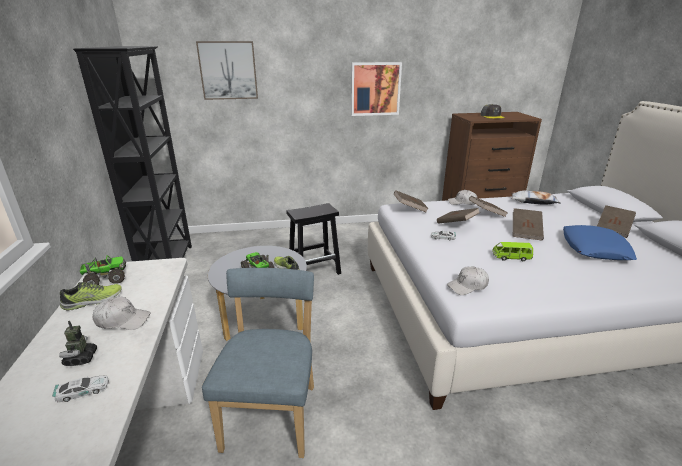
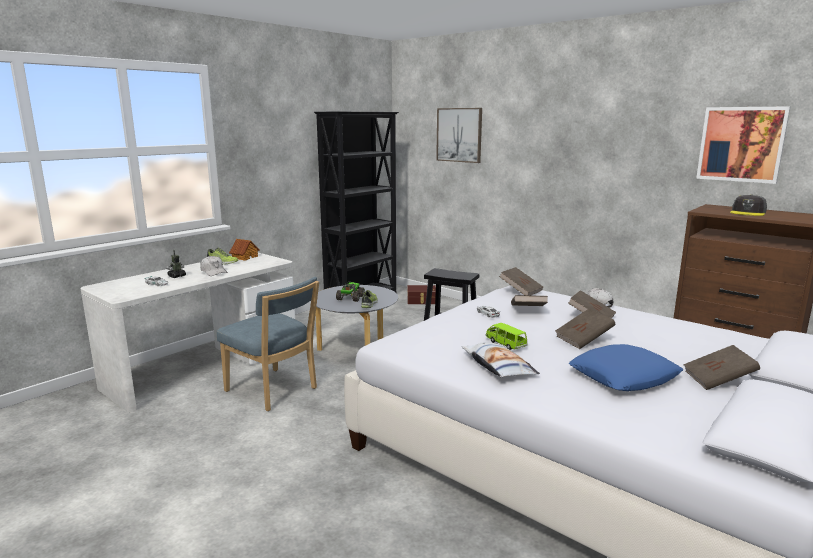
camera: 50 degrees right, 10 degrees down
toy truck [80,255,126,285] -> toy house [229,239,259,261]
blue chair [202,268,314,458] -> blue chair turned 75 degrees clockwise [217,277,319,411]
picture [351,62,402,116] -> picture moved to [696,107,791,184]
white cap [447,266,489,295] -> none
pillow [511,191,560,205] -> pillow moved to [462,342,540,377]
none -> brown storage box [407,285,436,304]

